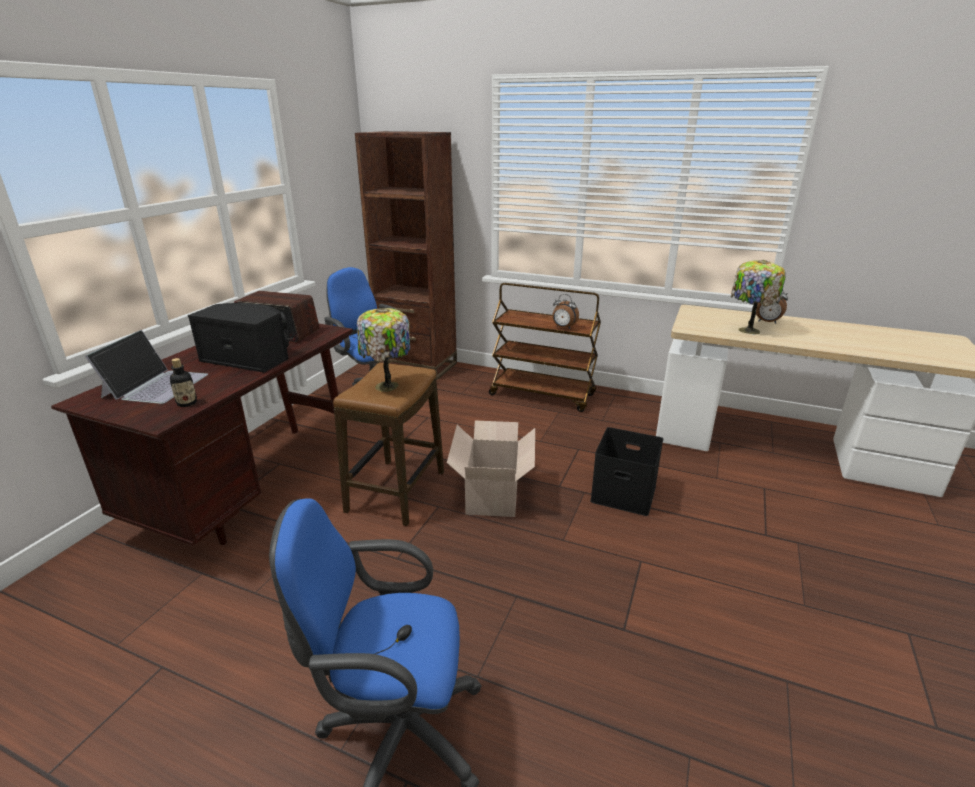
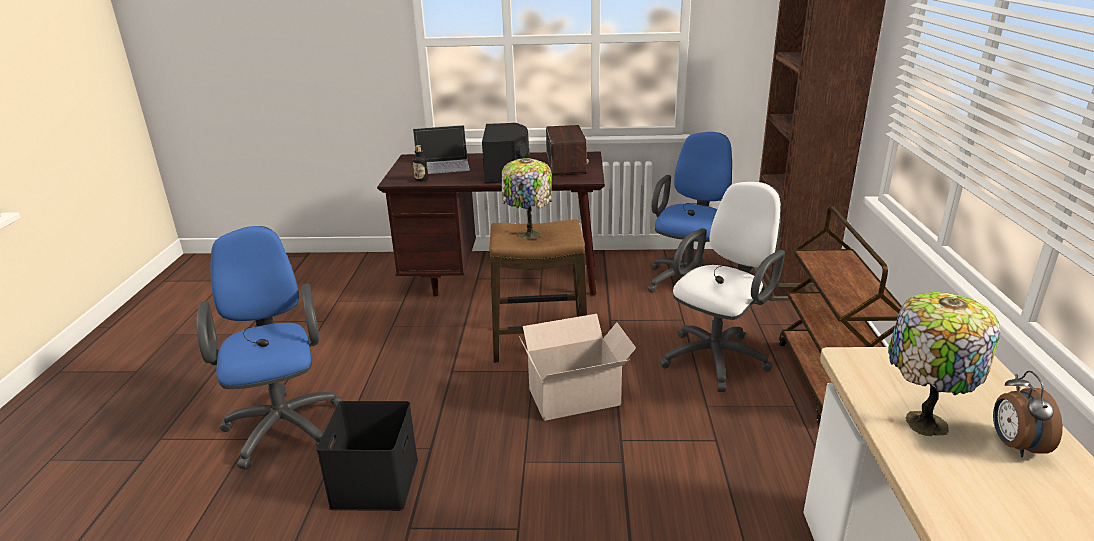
camera: 70 degrees right, 0 degrees up
alarm clock [552,294,579,329] -> none
black storage box [590,427,663,516] -> black storage box moved to [316,401,418,511]
none -> white office chair [659,182,785,392]

